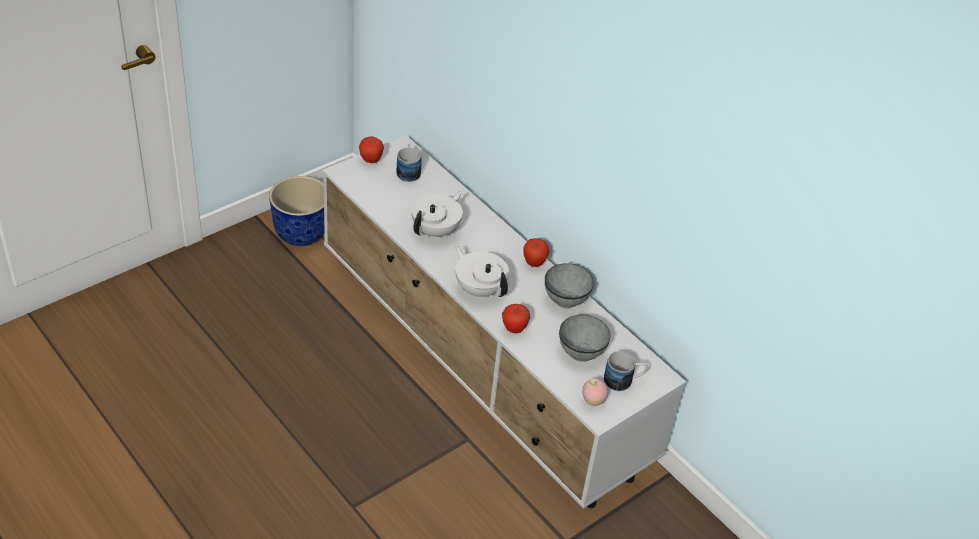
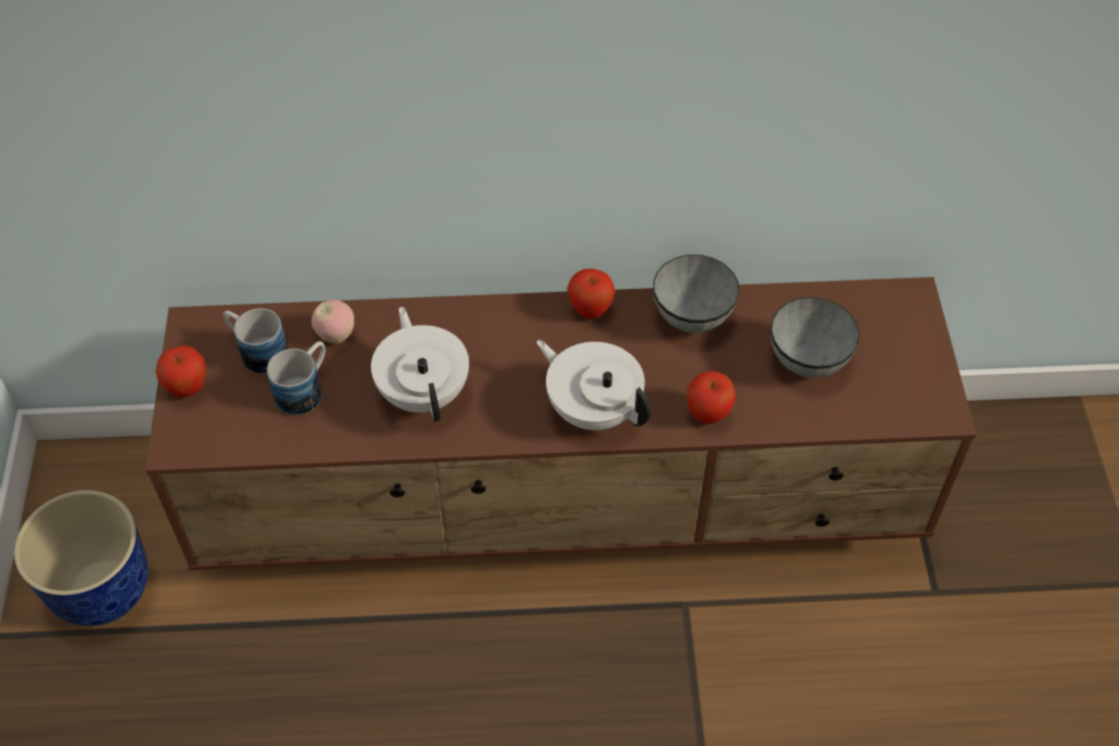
camera: 50 degrees left, 10 degrees up
white tv stand [322,135,686,509] -> brown tv stand [145,277,976,570]
white teapot [455,246,509,297] -> white teapot turned 45 degrees clockwise [536,340,651,430]
apple [583,379,608,406] -> apple moved to [311,299,354,343]
mug [604,351,648,391] -> mug moved to [267,341,325,415]

